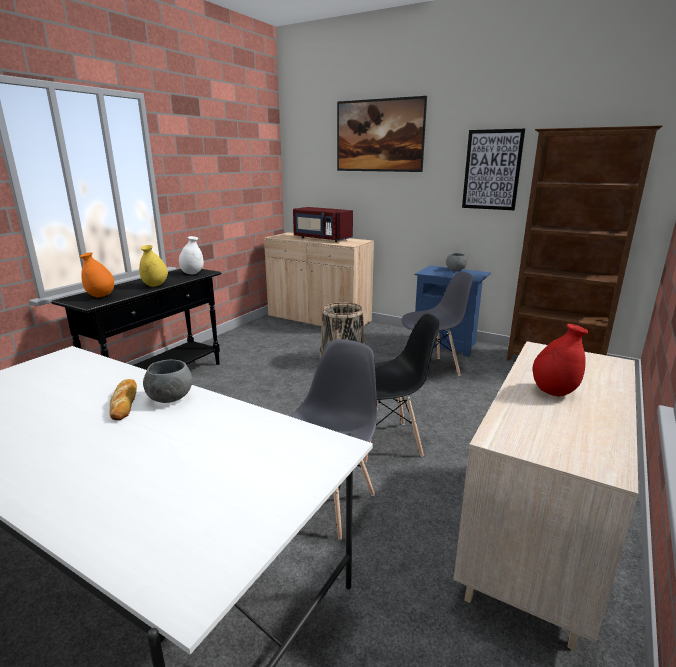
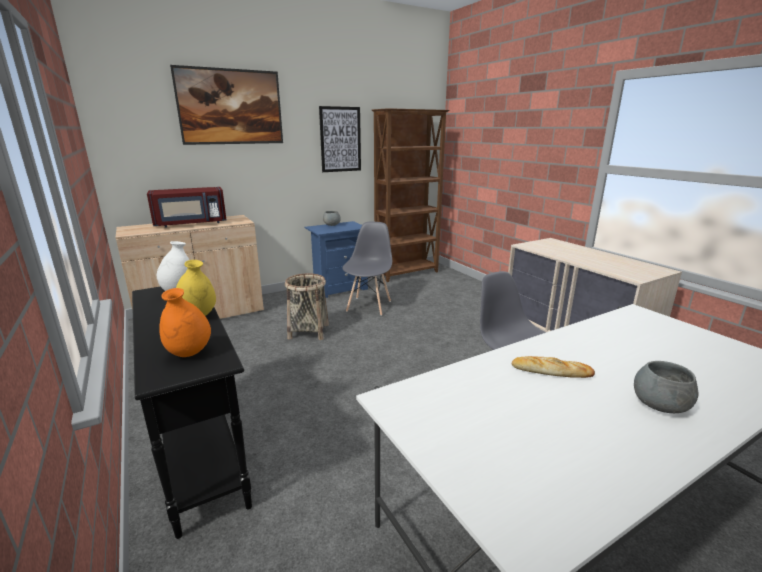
camera: 60 degrees left, 0 degrees up
grey bowl [143,360,193,403] -> grey bowl moved to [634,361,699,413]
black chair [363,314,440,463] -> none
red vase [533,324,588,397] -> none

